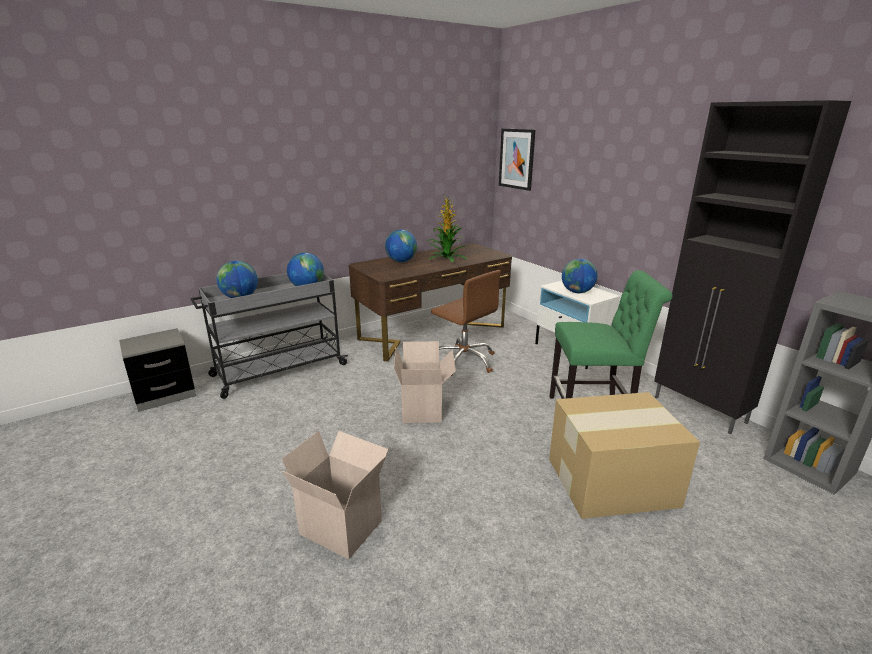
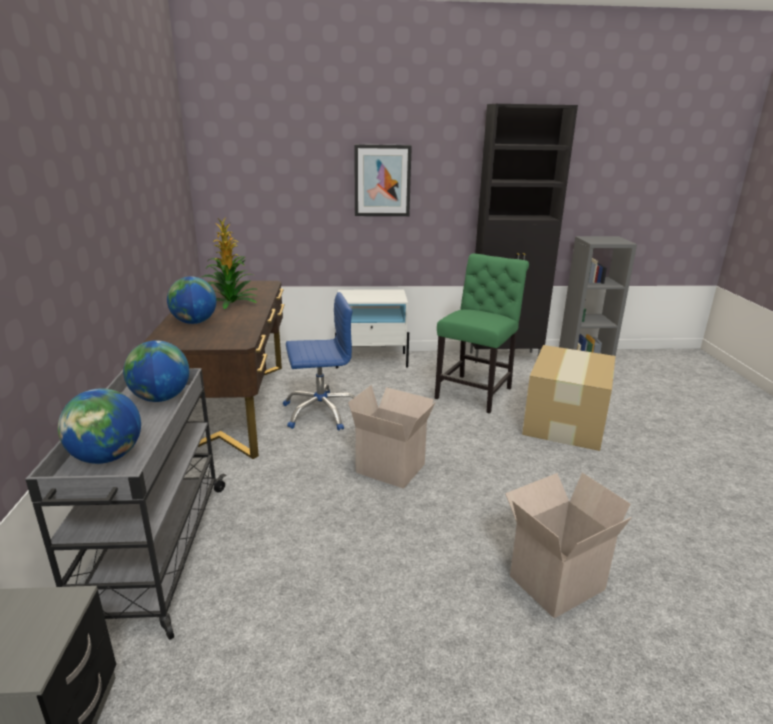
camera: 60 degrees left, 0 degrees up
brown office chair [431,270,501,376] -> blue office chair [283,292,355,431]
picture [499,129,535,191] -> picture moved to [354,144,412,216]
globe [562,259,598,293] -> none

